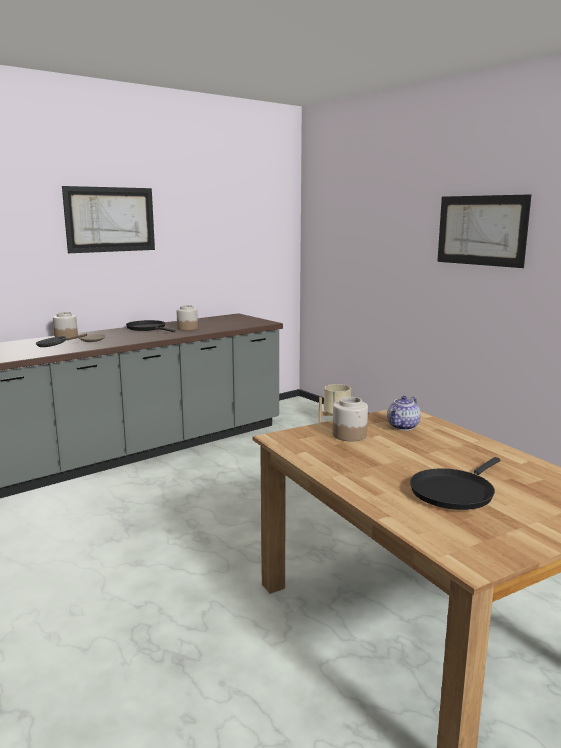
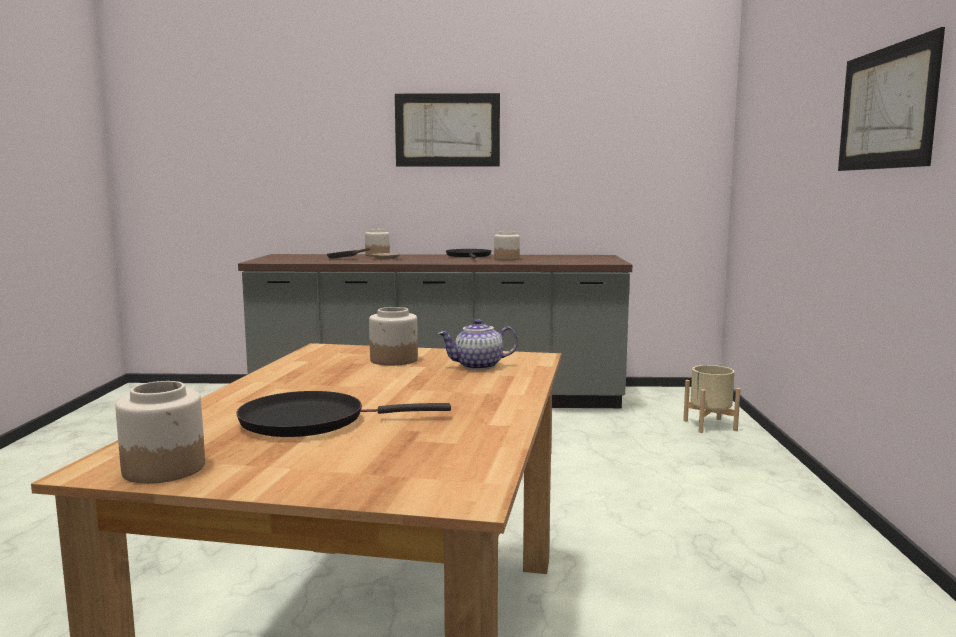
camera: 40 degrees right, 5 degrees down
none -> jar [115,381,205,484]

